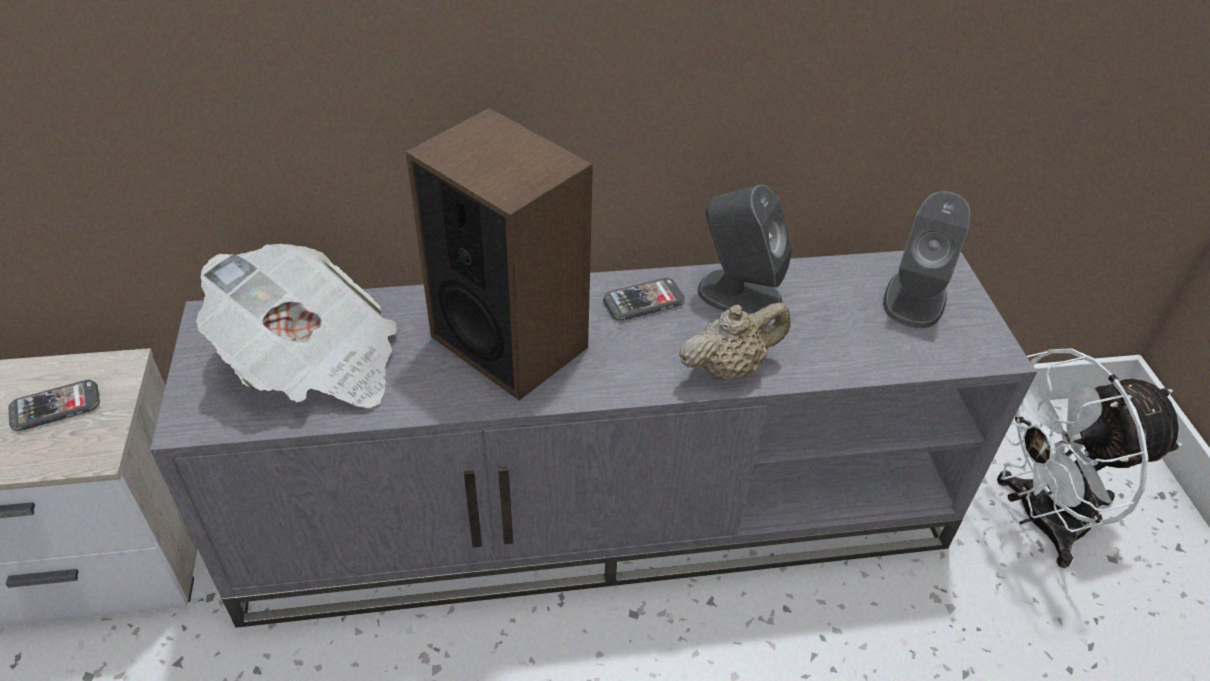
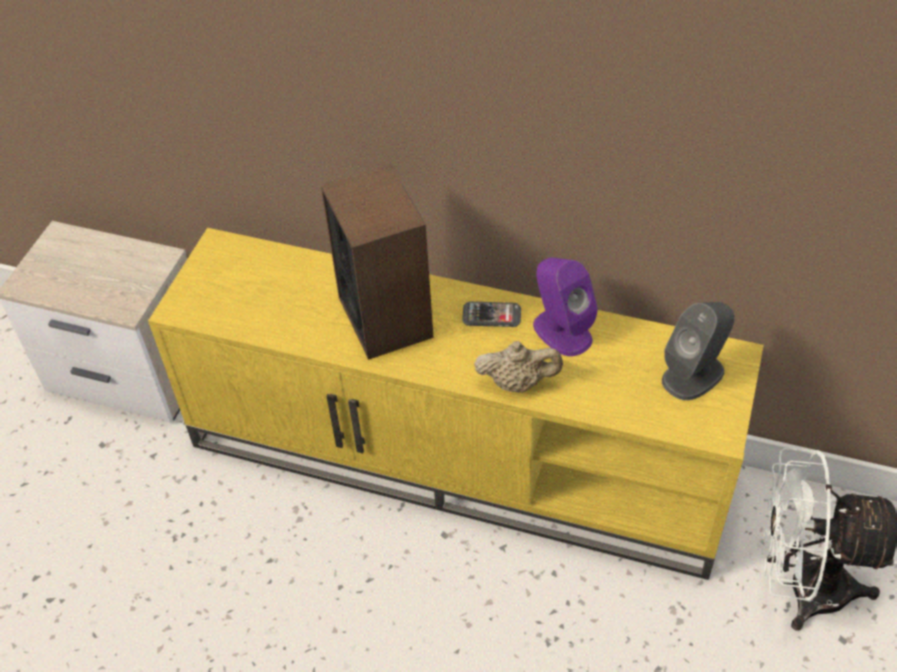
camera: 30 degrees right, 5 degrees up
phone [9,379,100,431] -> none
grey tv stand [150,251,1037,628] -> yellow tv stand [148,228,764,580]
newspaper [196,244,397,408] -> none
grey speaker [697,185,793,315] -> purple speaker [533,257,598,356]

